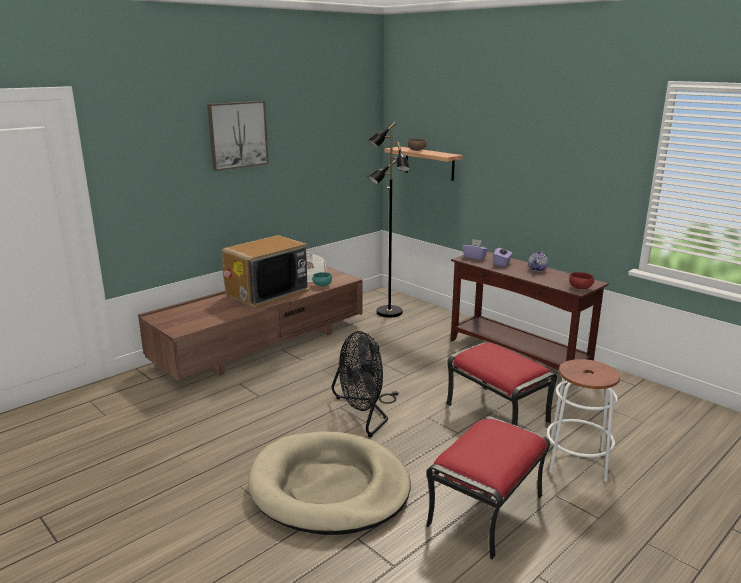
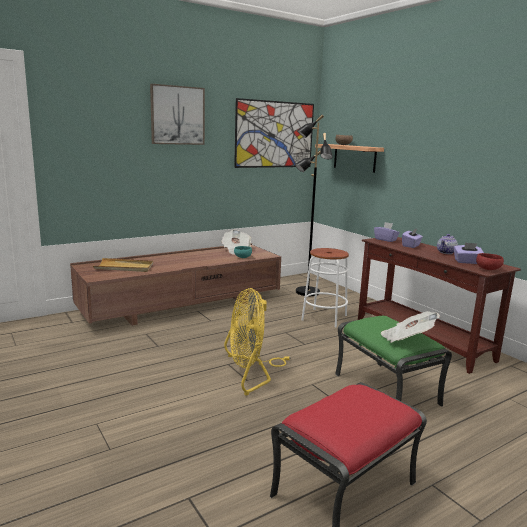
camera: 10 degrees right, 5 degrees down
television [222,235,310,308] -> none
beige dog bed [248,432,411,535] -> none
black fan [332,331,399,438] -> yellow fan [224,288,291,396]
red ottoman [446,342,557,426] -> green ottoman [335,316,452,407]
white stool [547,359,620,482] -> white stool moved to [301,248,349,328]
none -> beige tray [93,258,153,272]
none -> picture [234,98,314,168]
none -> newspaper [380,311,440,343]
none -> purple tissue box [454,242,484,264]

